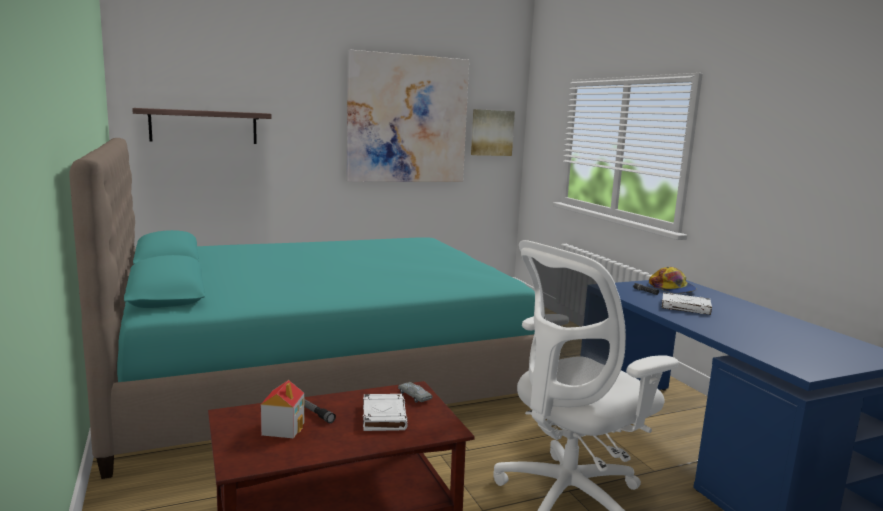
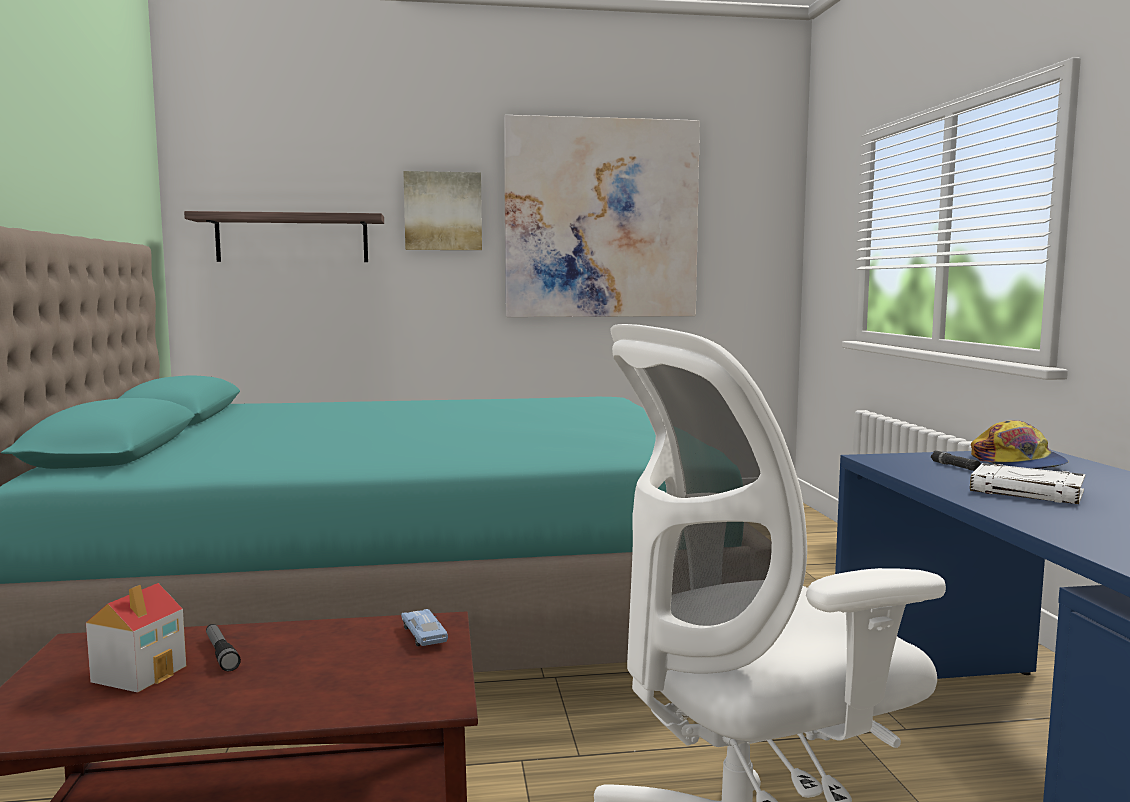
camera: 15 degrees right, 5 degrees down
white book [363,394,408,431] -> none
grey toy car [398,382,432,403] -> blue toy car [401,609,448,647]
picture [471,109,515,156] -> picture moved to [403,171,482,250]

